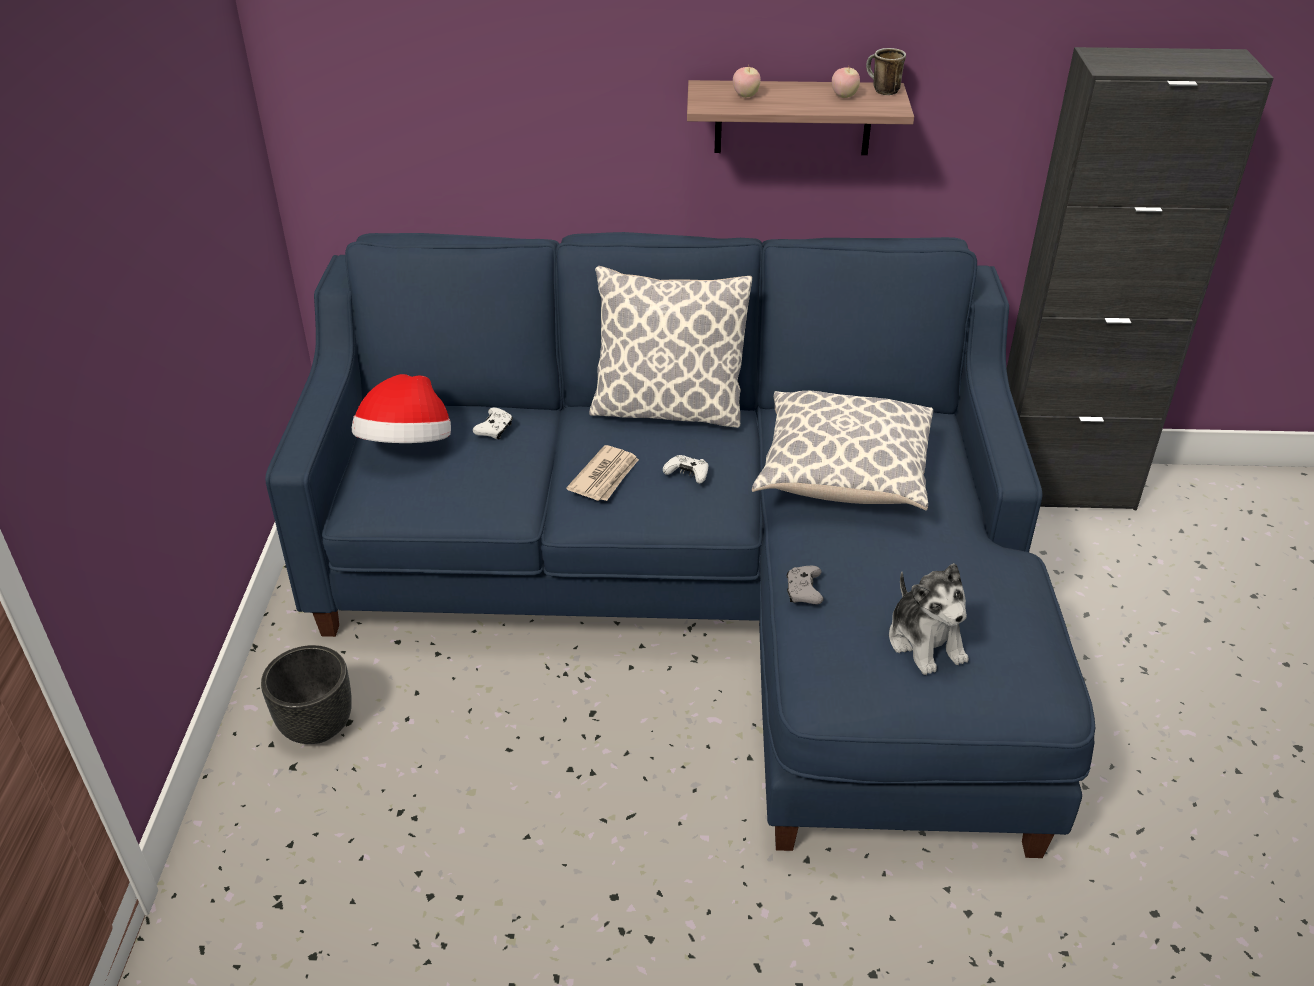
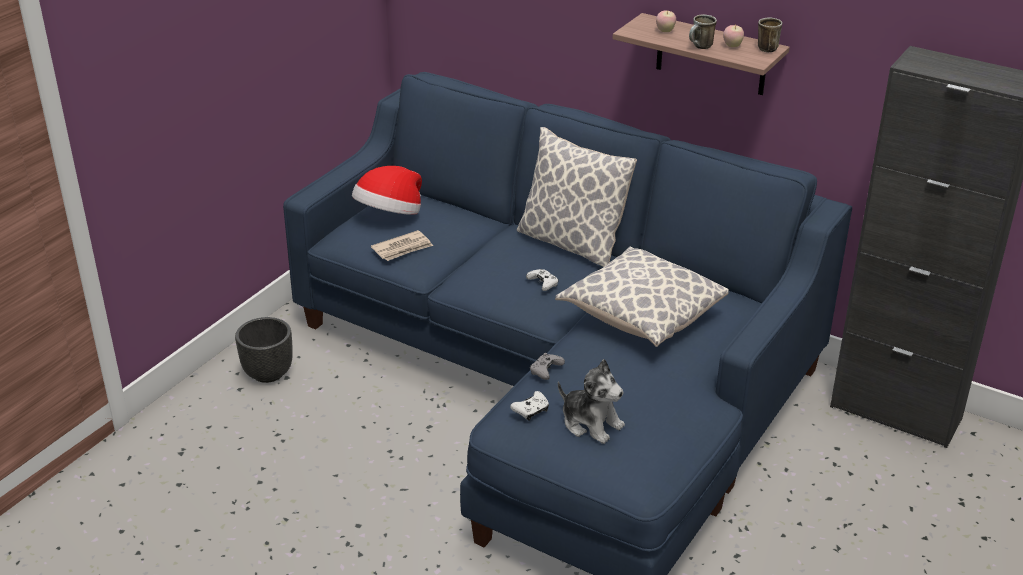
camera: 30 degrees right, 5 degrees down
white game controller [473,407,513,440] -> white game controller moved to [510,391,549,421]
newspaper [566,445,639,501] -> newspaper moved to [371,230,433,261]
plush toy [889,563,969,675] -> plush toy turned 60 degrees counterclockwise [558,359,625,444]
none -> mug [689,15,717,49]

